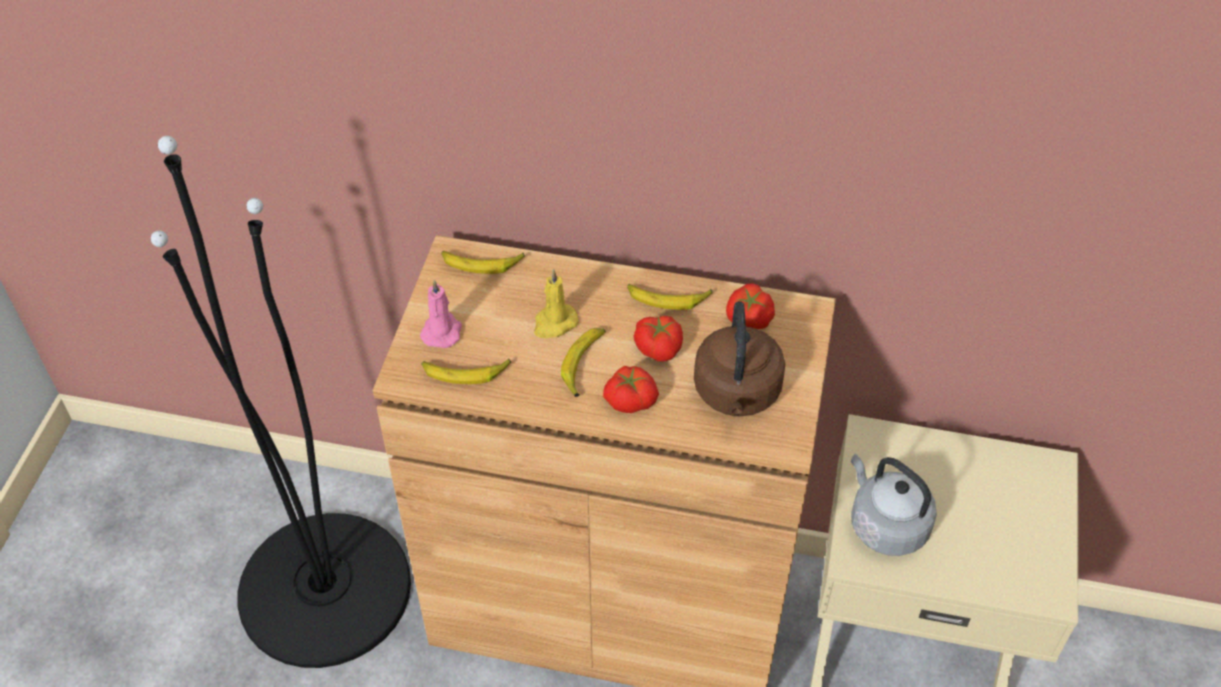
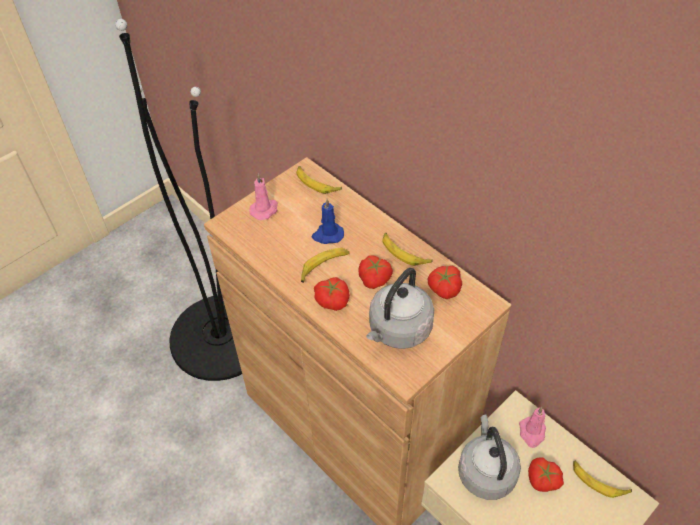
camera: 35 degrees right, 0 degrees up
banana [422,359,511,384] -> banana moved to [573,460,632,498]
yellow candle [534,269,578,338] -> blue candle [312,199,344,244]
brown kettle [694,301,785,416] -> grey kettle [366,268,434,349]
none -> pink candle [519,407,546,448]
none -> tomato [528,458,564,492]

